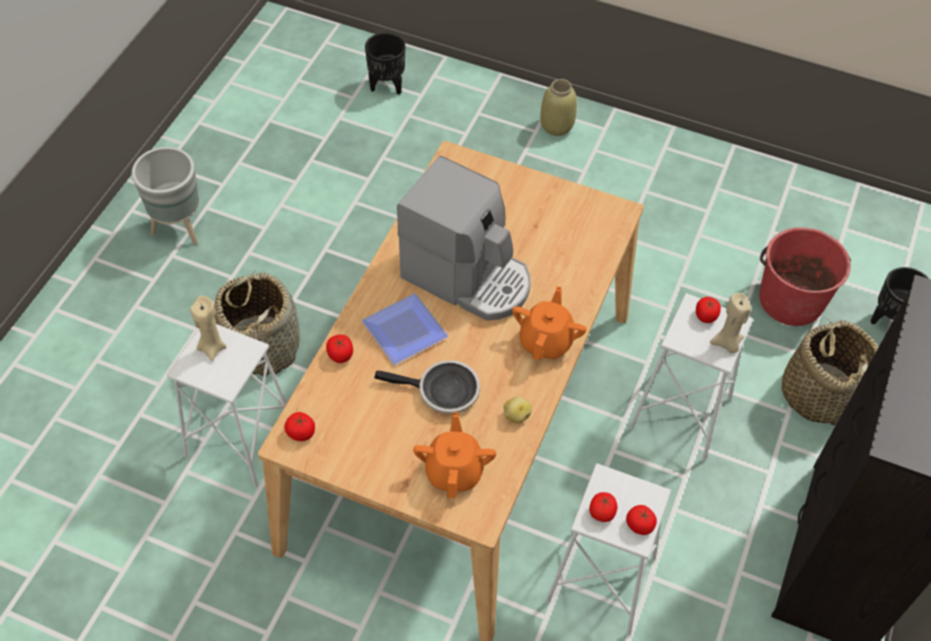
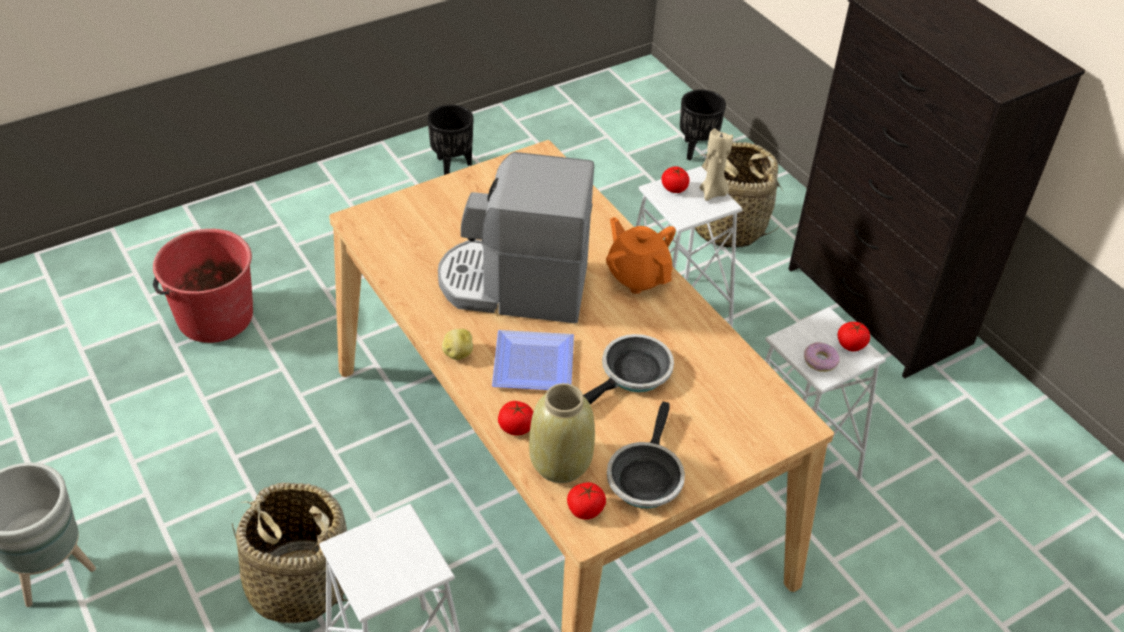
camera: 55 degrees left, 10 degrees down
beige candle [190,296,227,361] -> none
black planter [365,33,405,94] -> black planter moved to [427,104,474,175]
coffee machine [397,156,531,321] -> coffee machine turned 150 degrees counterclockwise [438,152,594,324]
orange teapot [413,412,496,498] -> none
potato [504,396,532,423] -> potato moved to [442,329,473,360]
beige vase [540,79,577,136] -> beige vase moved to [529,383,595,483]
tomato [589,492,617,522] -> donut [804,342,839,372]
red bucket [759,227,851,326] -> red bucket moved to [153,229,253,343]
none -> frying pan [607,402,685,508]

